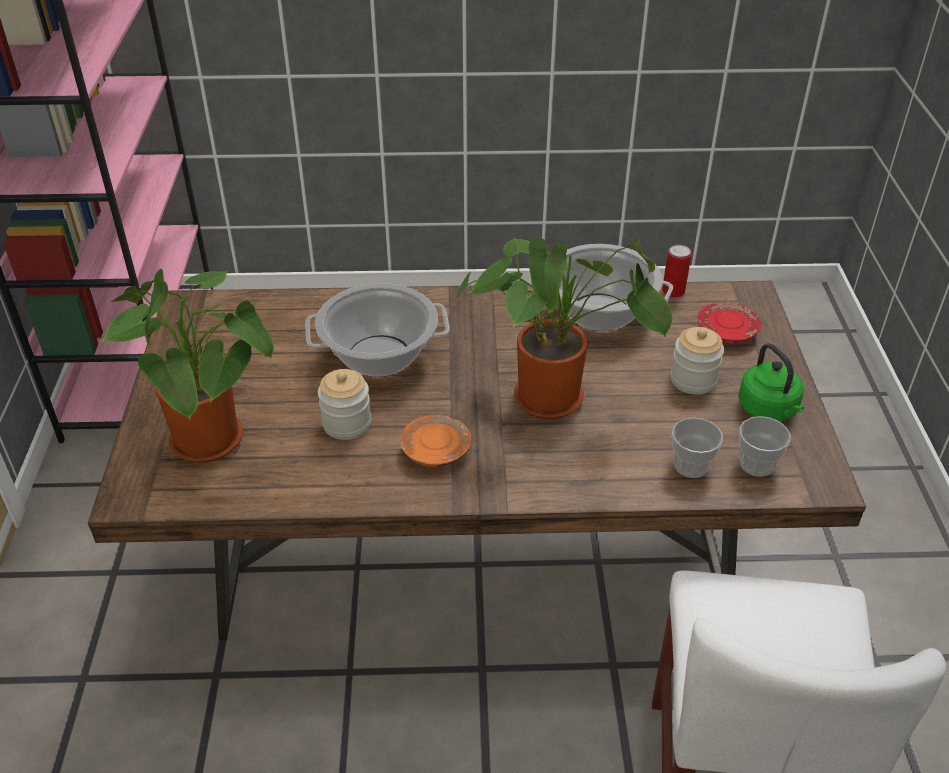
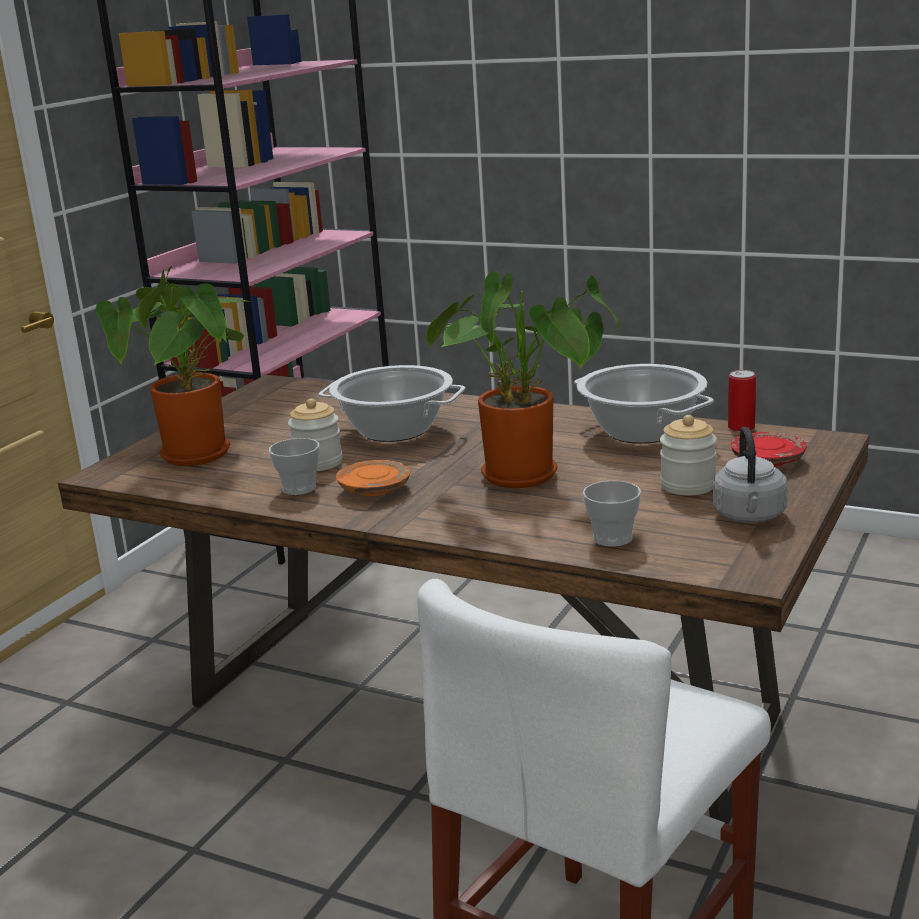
camera: 30 degrees right, 20 degrees down
green kettle [738,343,804,421] -> grey kettle [713,427,788,523]
cup [739,416,791,477] -> cup moved to [269,438,319,495]

